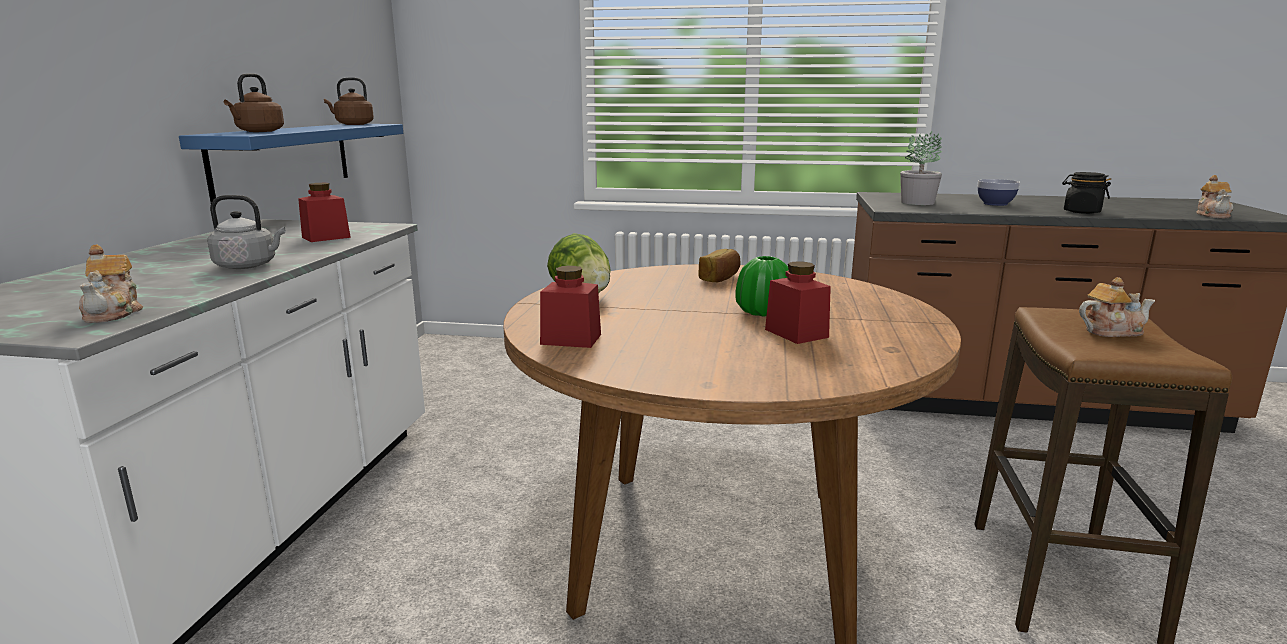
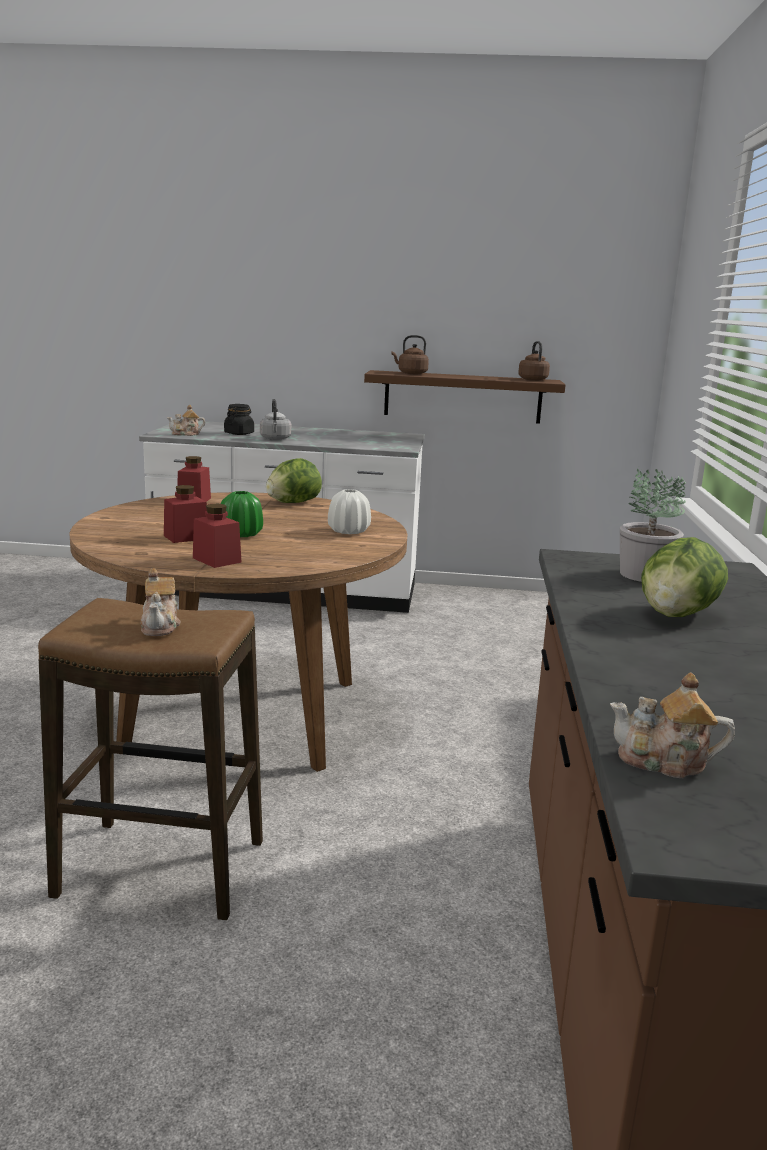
camera: 85 degrees right, 0 degrees up
blue shelf [179,124,403,203] -> brown shelf [364,370,565,424]
red jar [298,183,351,242] -> red jar moved to [193,504,241,568]
bread [699,249,741,282] -> white vase [328,489,371,534]
bowl [978,179,1020,206] -> lettuce [641,537,728,617]
black jar [1062,172,1111,214] -> black jar moved to [224,404,254,435]

